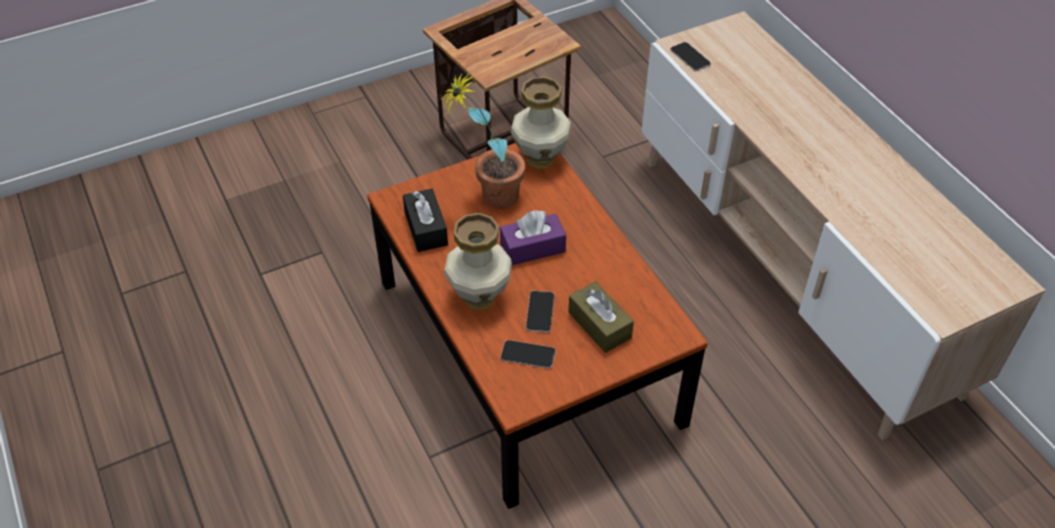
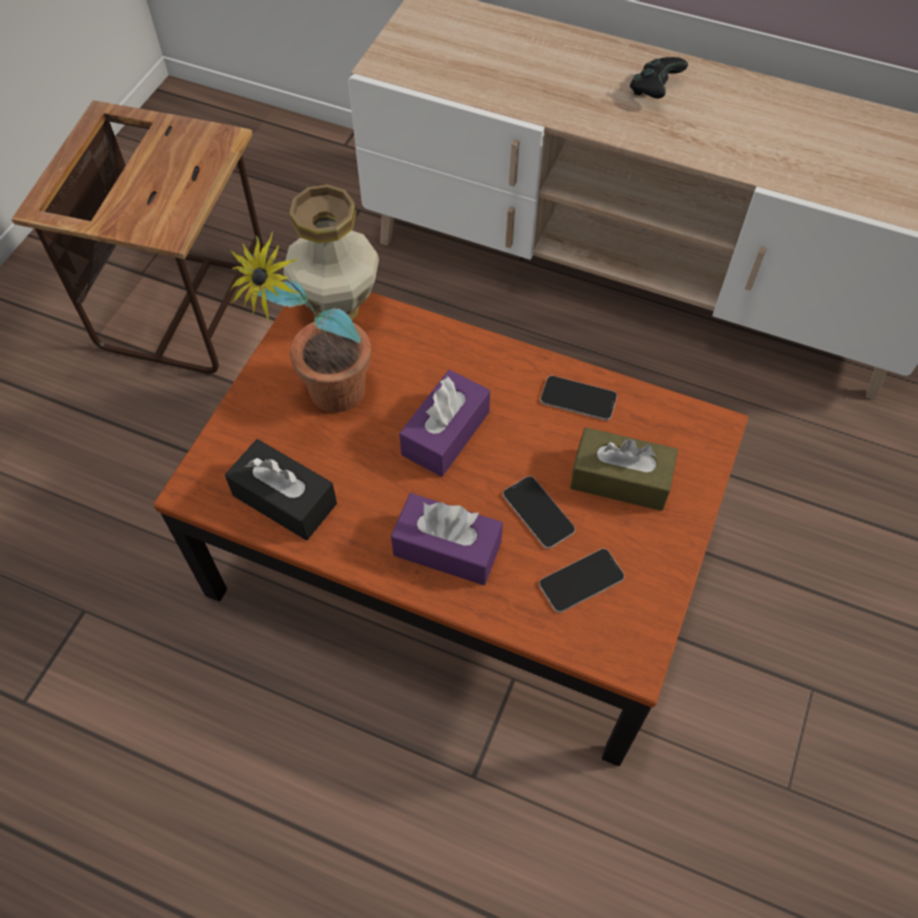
camera: 40 degrees left, 10 degrees up
vase [444,213,512,310] -> purple tissue box [391,493,503,585]
phone [670,42,711,71] -> phone moved to [540,376,617,421]
none -> black game controller [630,57,688,99]

